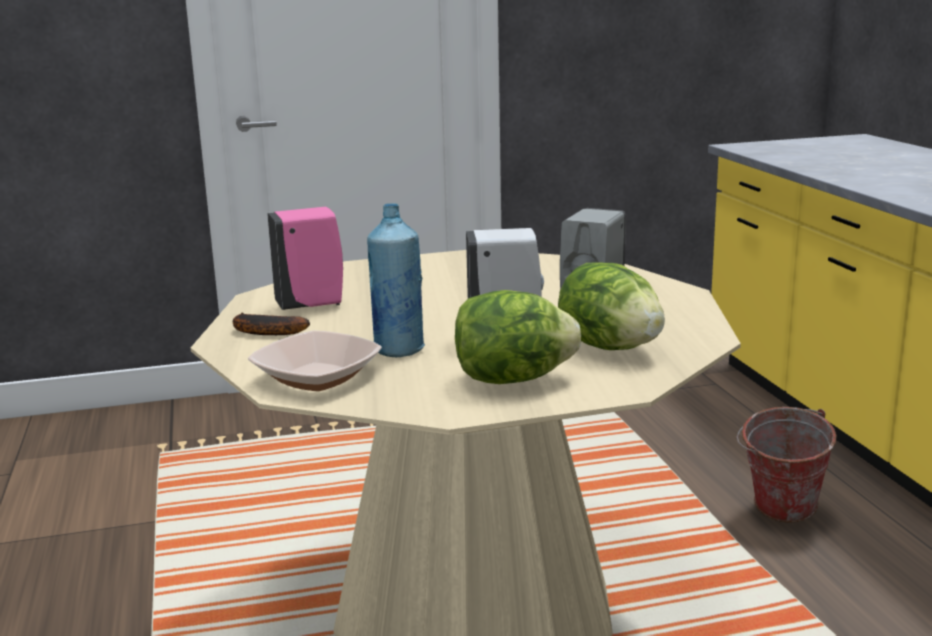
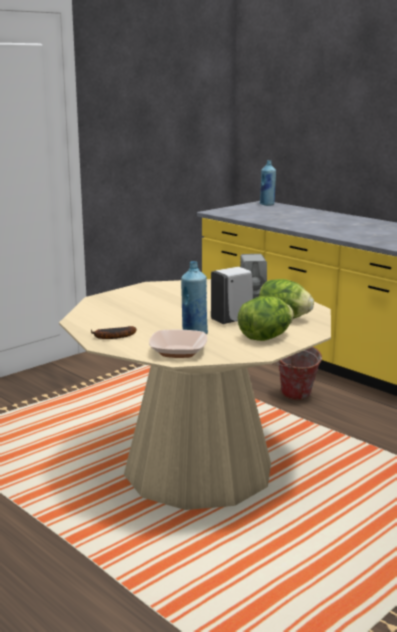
camera: 30 degrees left, 0 degrees up
pink soap dispenser [268,207,343,310] -> none
none -> blue bottle [260,160,276,206]

